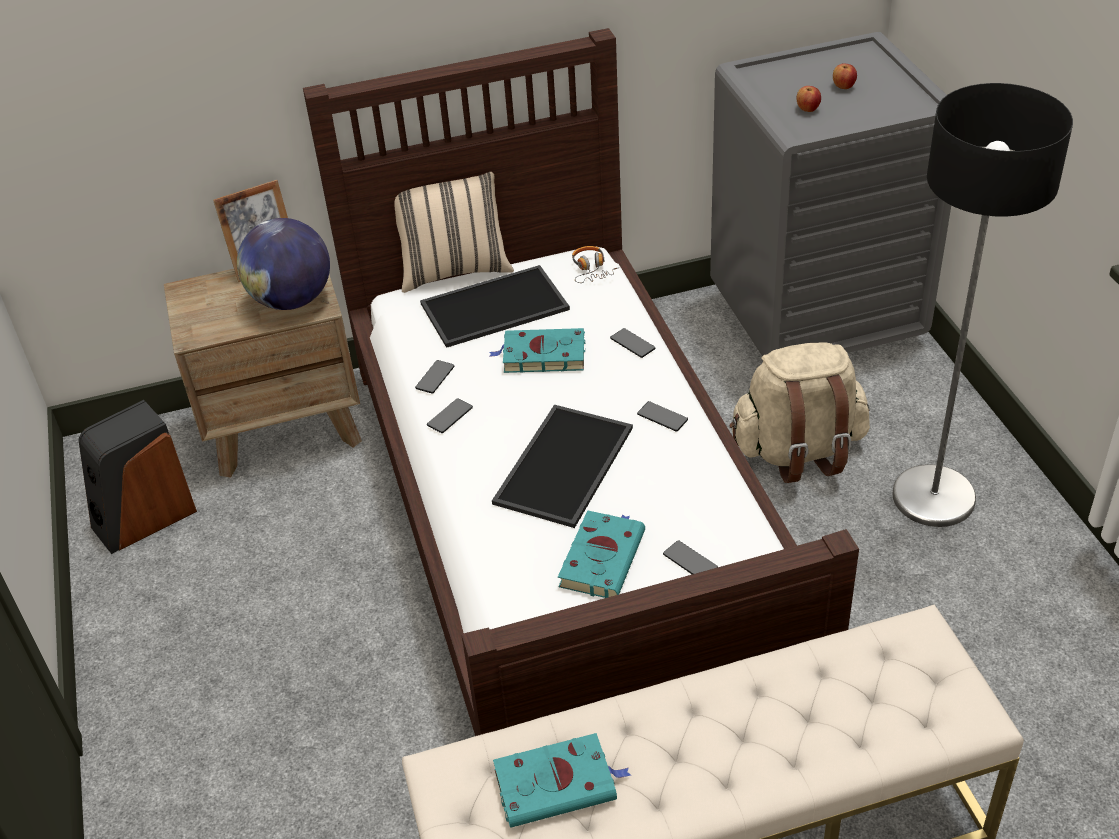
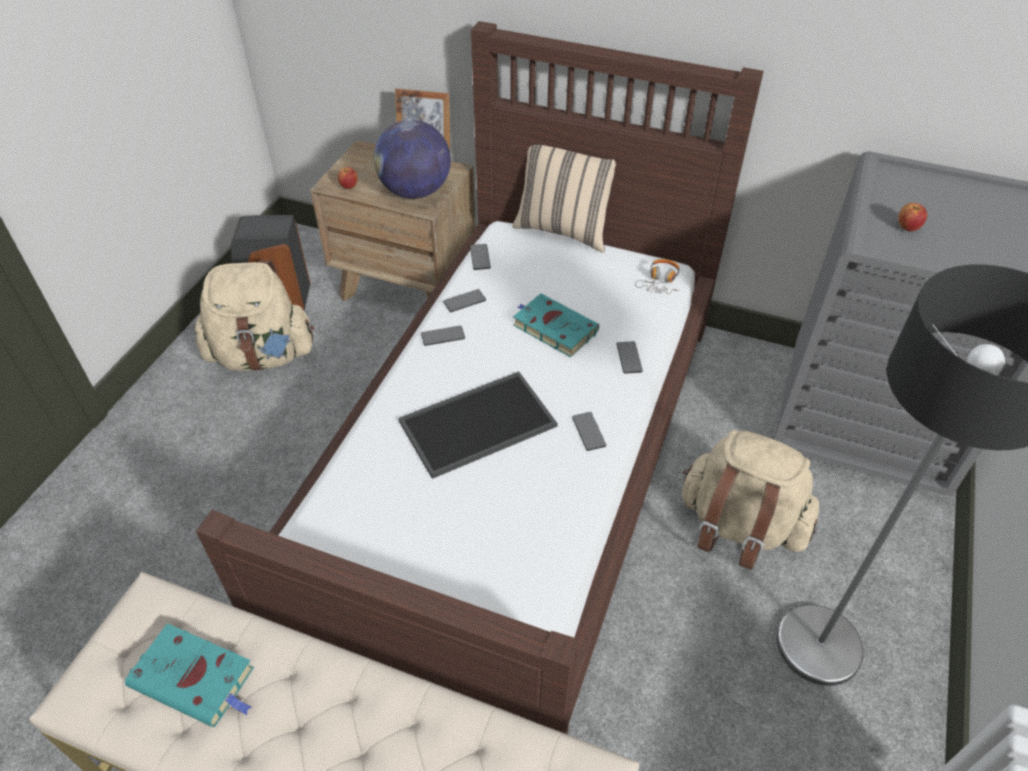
camera: 35 degrees right, 5 degrees up
tray [420,265,570,348] -> none
turquoise book [558,510,645,598] -> none
phone [663,540,718,574] -> phone moved to [470,244,491,270]
apple [833,64,857,89] -> apple moved to [338,167,358,189]
none -> beige backpack [195,260,315,371]

